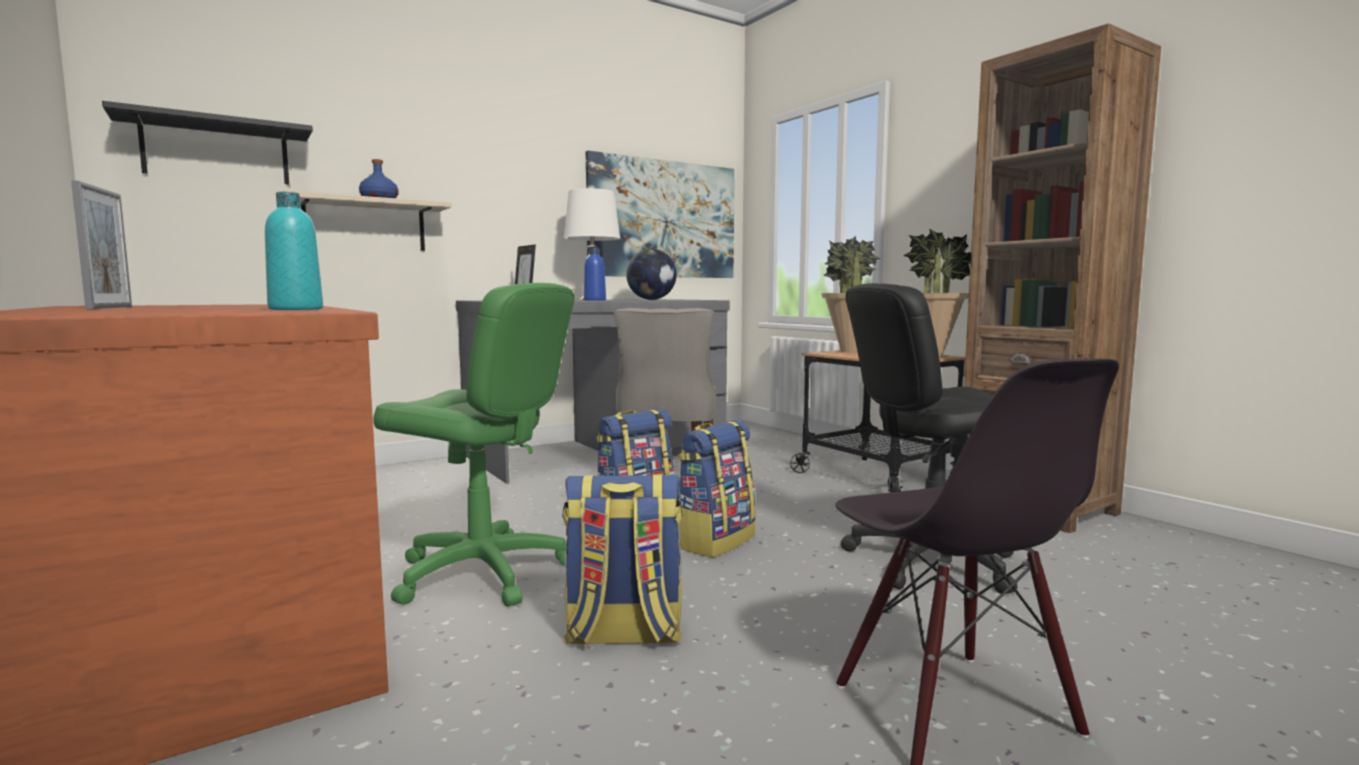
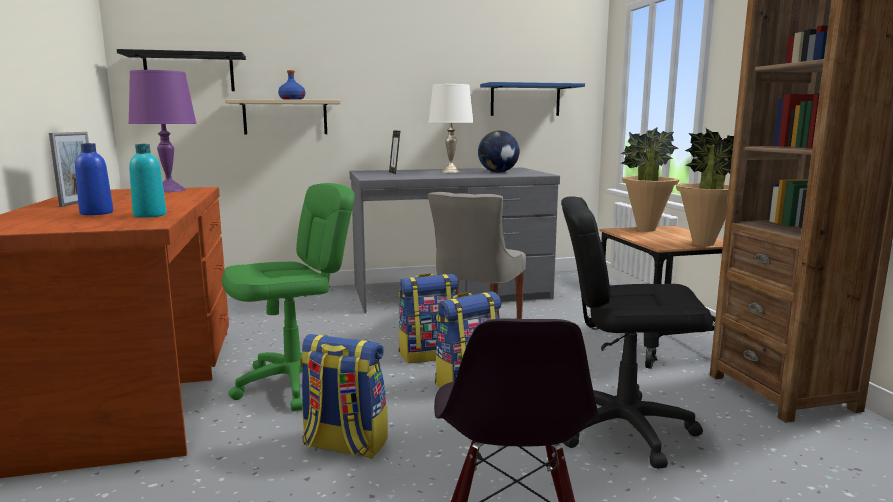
camera: 20 degrees right, 5 degrees up
green office chair [373,283,574,607] -> green office chair turned 75 degrees counterclockwise [222,183,355,411]
blue bottle [584,248,606,301] -> blue bottle moved to [75,143,113,215]
picture [586,151,735,278] -> blue shelf [480,82,585,116]
none -> purple table lamp [128,70,197,192]

